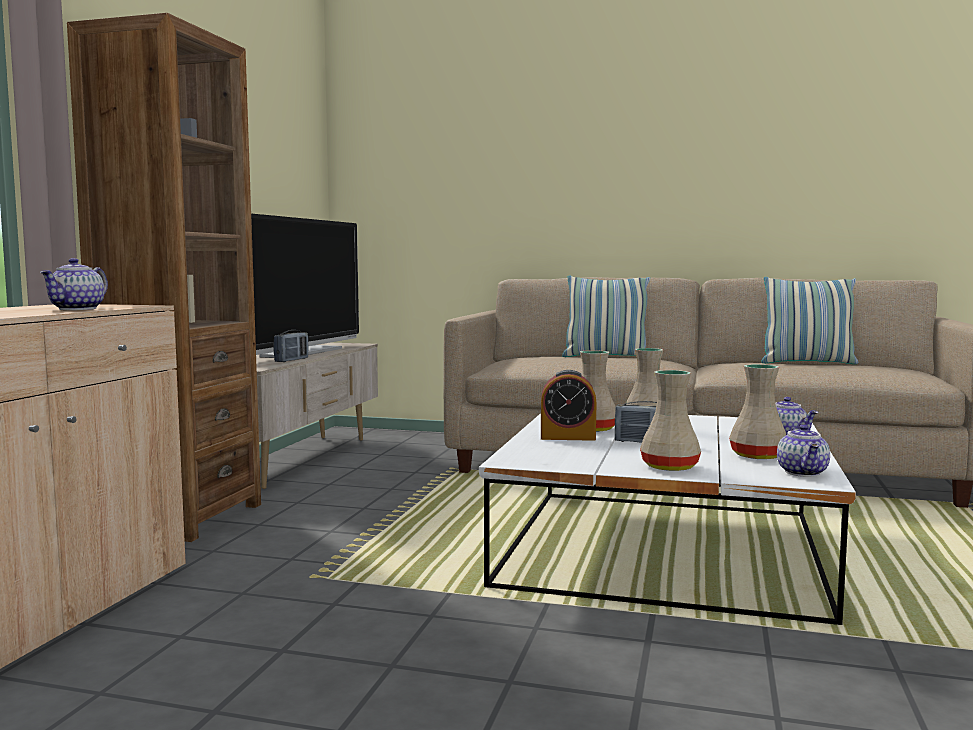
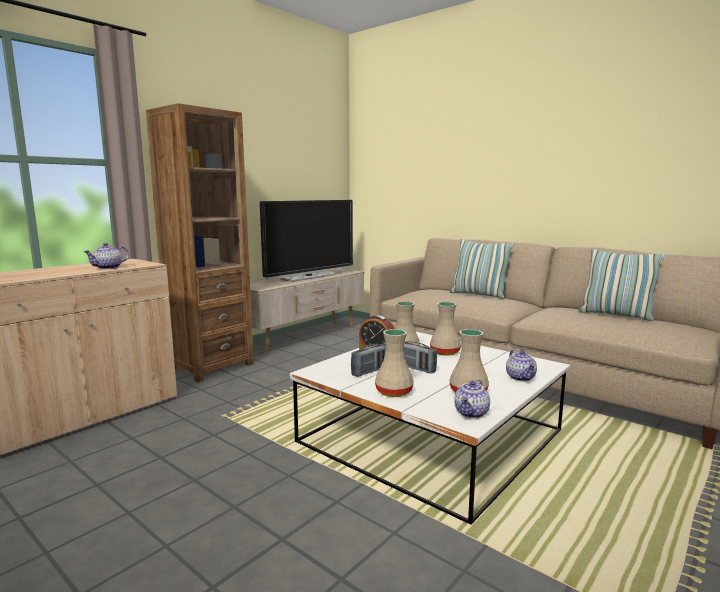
camera: 25 degrees right, 5 degrees up
radio [273,330,309,362] -> radio moved to [351,344,386,377]

